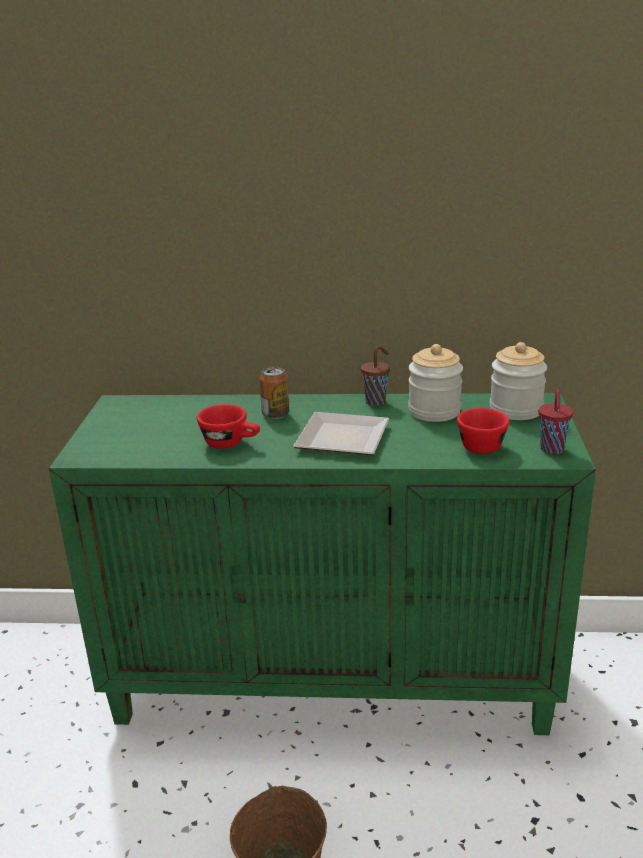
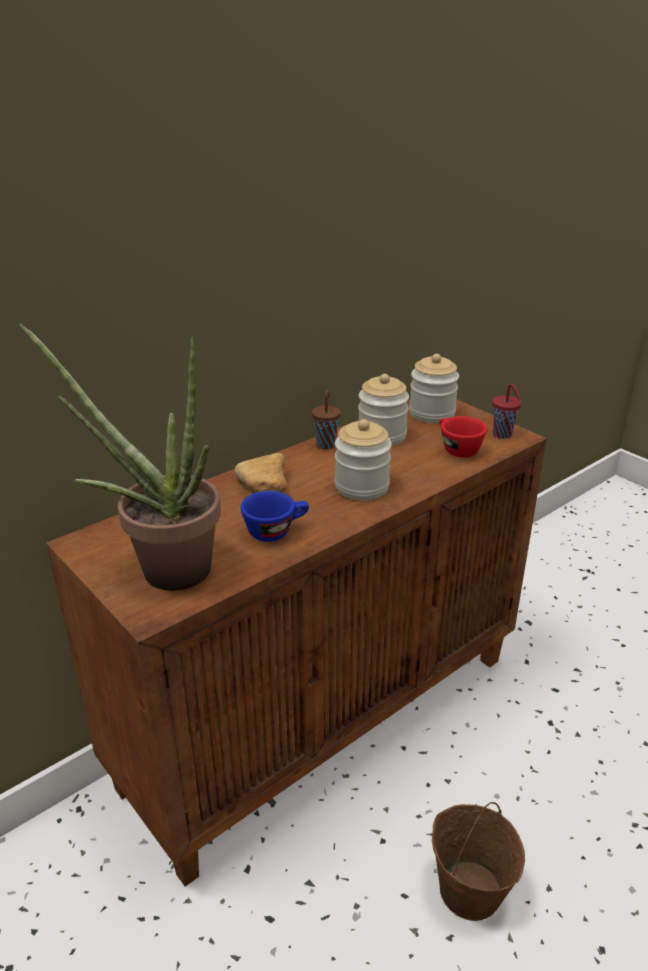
camera: 45 degrees left, 5 degrees up
green cabinet [49,393,596,735] -> brown cabinet [46,399,547,886]
red cup [197,404,260,449] -> blue cup [240,491,309,542]
can [260,366,289,419] -> bread [234,453,288,494]
plate [293,412,389,455] -> jar [335,419,392,500]
none -> potted plant [19,323,221,591]

